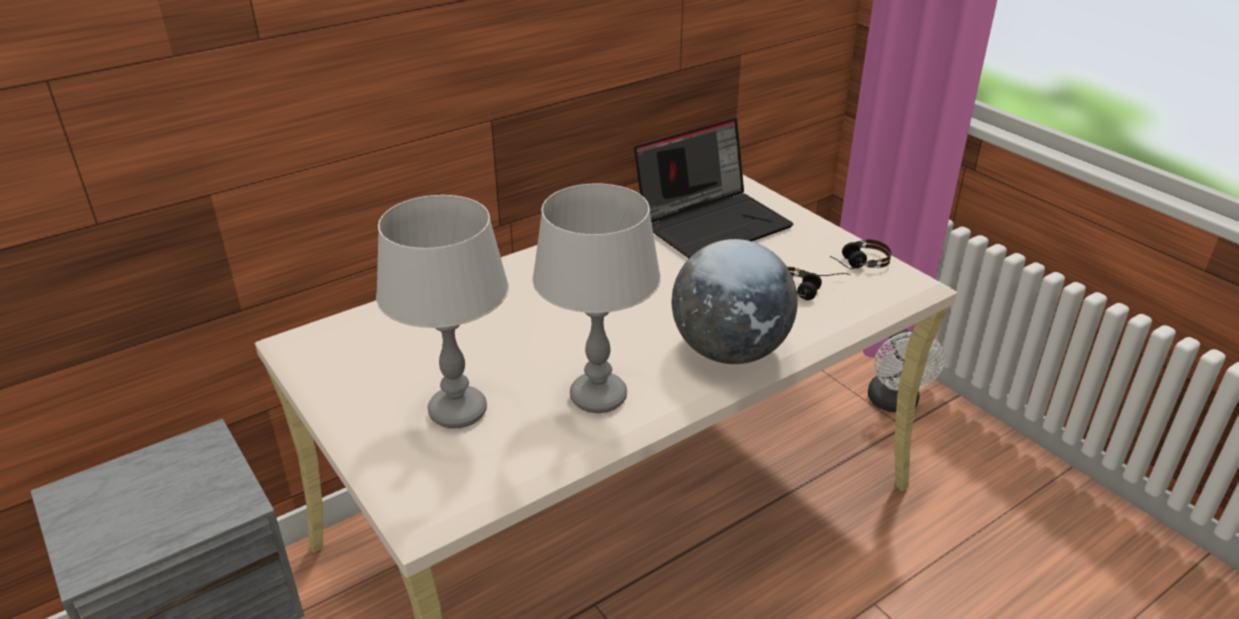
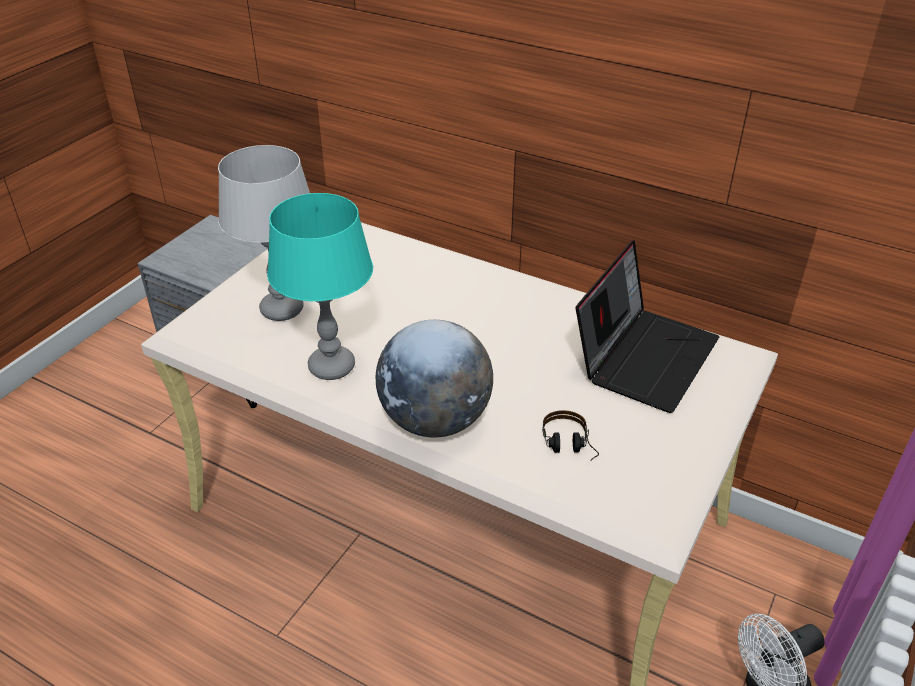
camera: 65 degrees right, 5 degrees up
grey table lamp [532,183,661,413] -> turquoise table lamp [267,193,373,380]
laptop [634,118,793,258] -> laptop turned 90 degrees counterclockwise [576,240,719,413]
headphones [830,239,892,269] -> none

